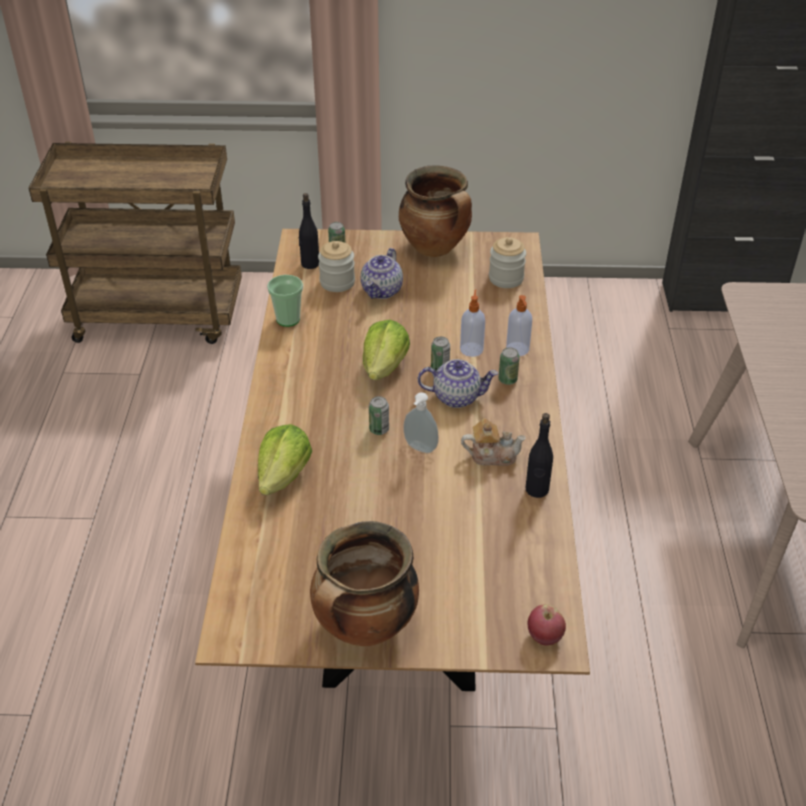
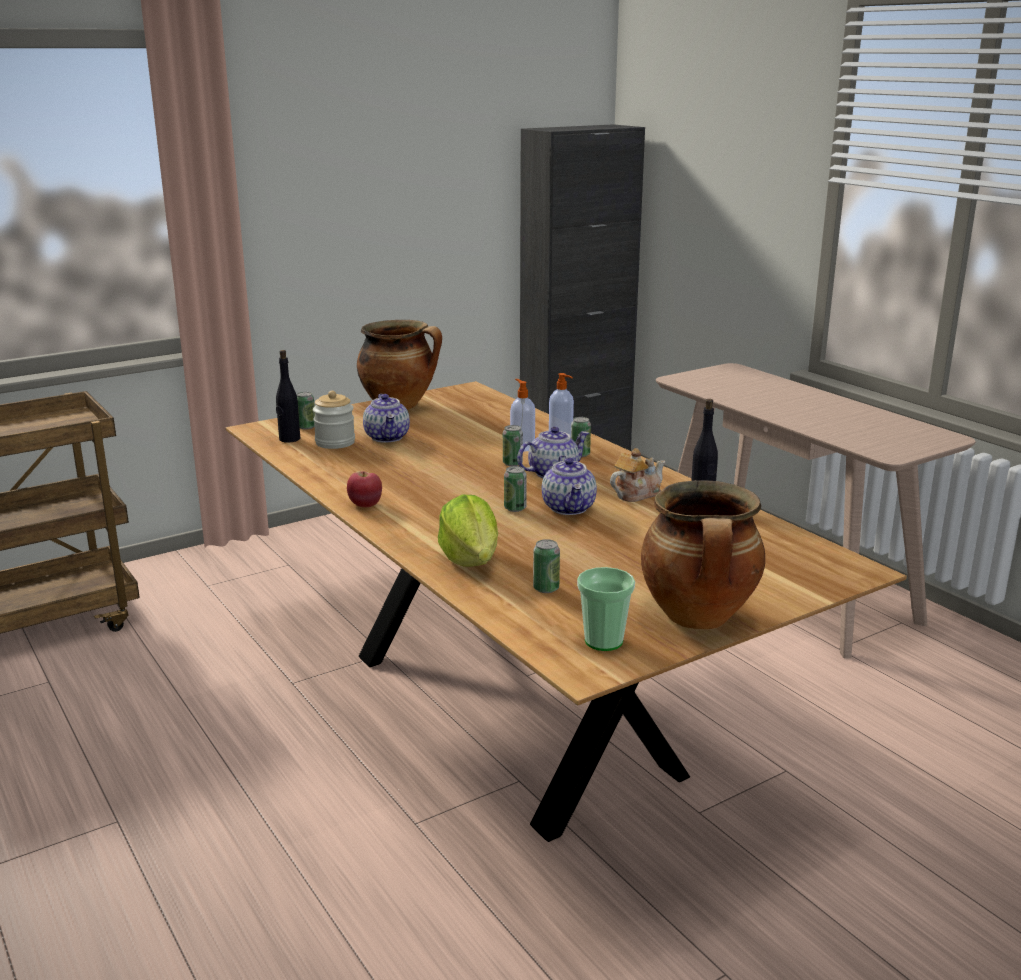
camera: 35 degrees left, 20 degrees down
cup [267,275,303,327] -> cup moved to [577,567,635,651]
lettuce [363,320,410,380] -> none
soap dispenser [403,392,439,453] -> teapot [542,455,597,515]
jar [489,237,526,288] -> none
apple [528,604,566,646] -> apple moved to [347,471,382,508]
none -> can [533,539,560,593]

